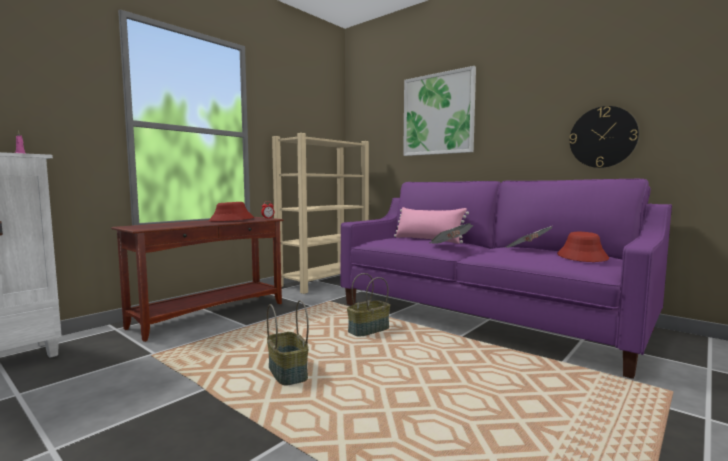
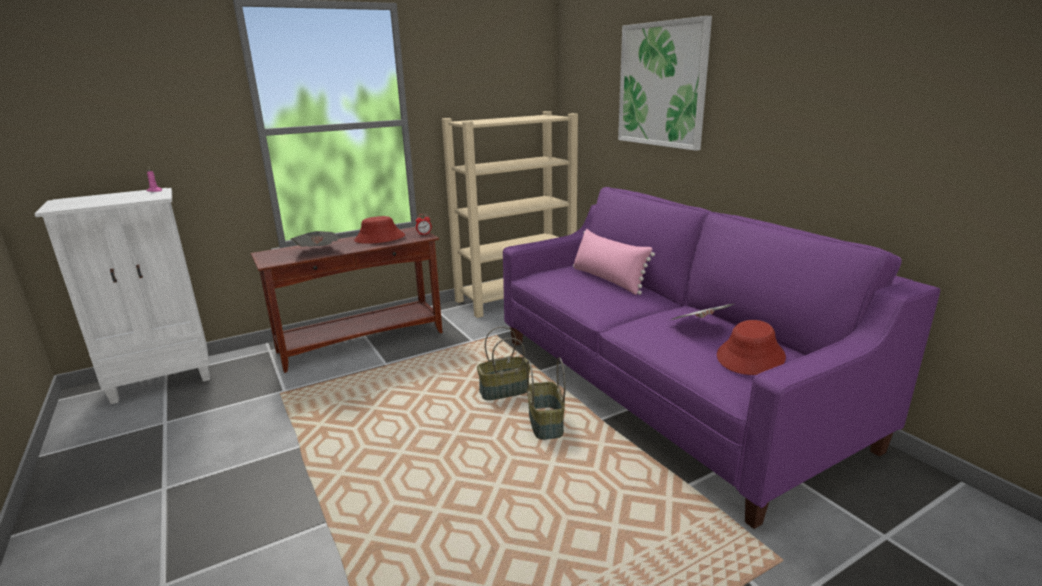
camera: 20 degrees right, 15 degrees up
basket [267,300,309,386] -> basket moved to [527,357,566,440]
newspaper [429,223,473,244] -> newspaper moved to [290,231,341,247]
wall clock [570,106,639,168] -> none

